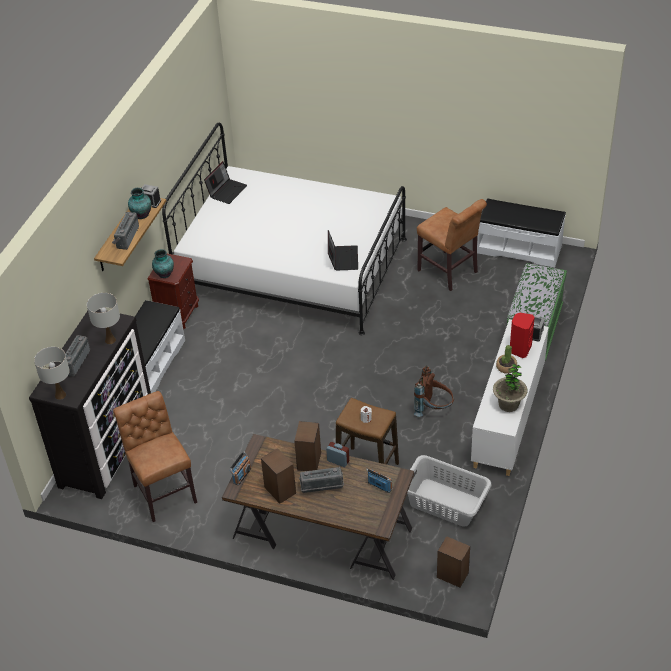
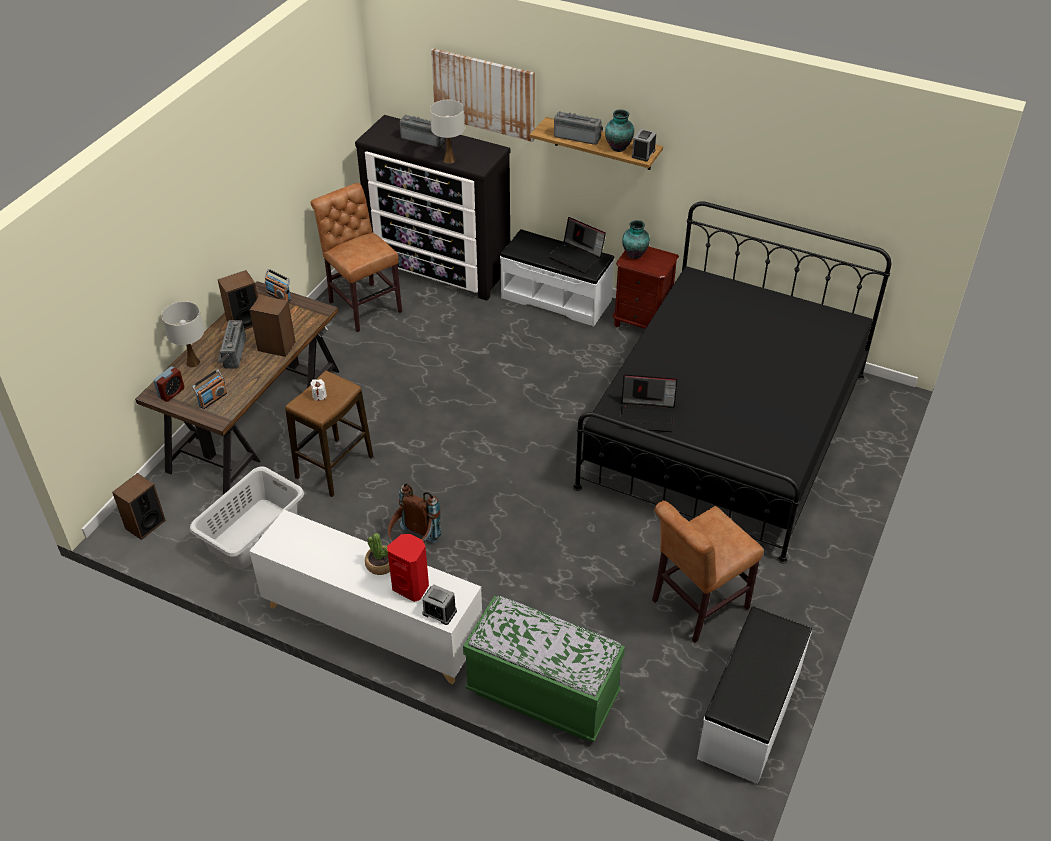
camera: 95 degrees right, 0 degrees up
white table lamp [34,347,70,400] -> white table lamp moved to [161,301,204,367]
brown chair [113,391,197,522] -> brown chair turned 105 degrees counterclockwise [311,183,402,332]
white bed [162,123,407,335] -> black bed [573,201,891,564]
laptop [204,161,247,204] -> laptop moved to [548,217,606,273]
alarm clock [326,442,349,467] -> alarm clock moved to [154,366,184,402]
potted plant [493,364,528,412] -> none
none -> picture [431,48,535,142]

